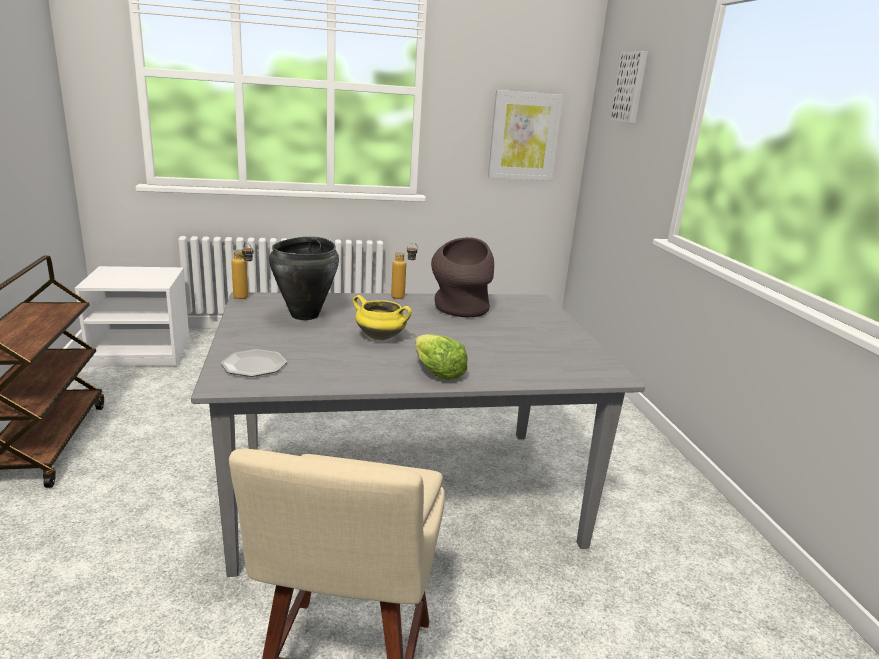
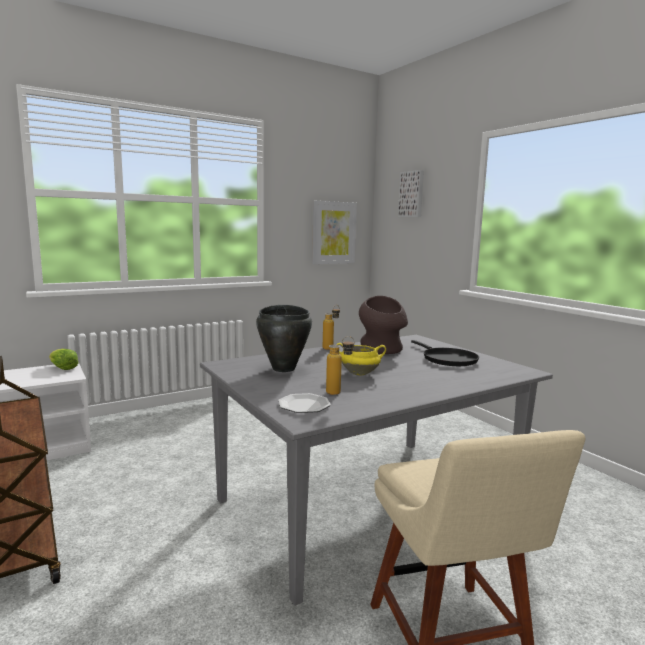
camera: 20 degrees left, 10 degrees down
bottle [231,243,253,299] -> bottle moved to [326,336,355,395]
lettuce [415,334,468,380] -> lettuce moved to [49,349,79,370]
none -> black frying pan [411,340,479,366]

